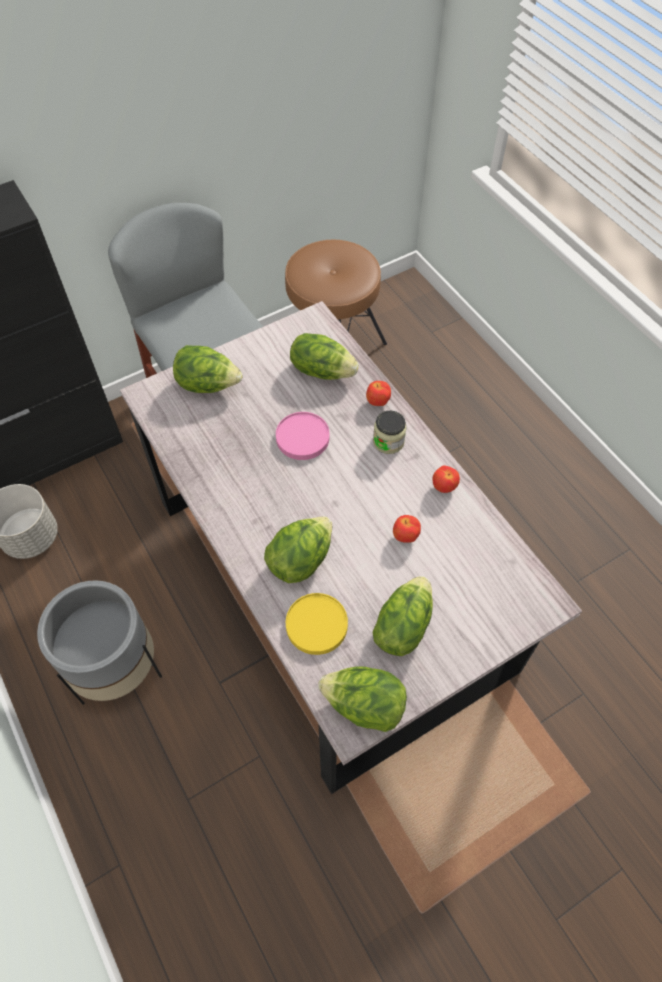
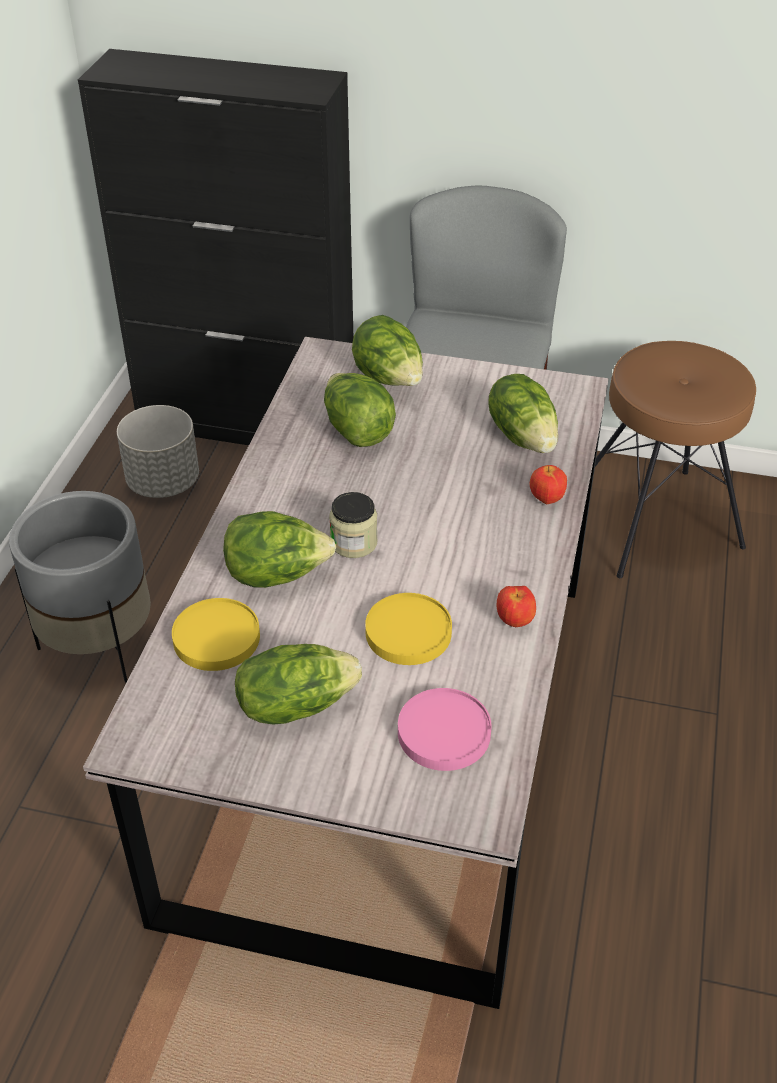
camera: 45 degrees right, 15 degrees down
pink plate [276,412,329,460] -> pink plate moved to [398,688,492,771]
lettuce [318,666,407,732] -> lettuce moved to [324,373,396,447]
jar [373,411,406,454] -> jar moved to [329,492,378,558]
apple [393,515,421,543] -> yellow plate [365,593,452,665]

